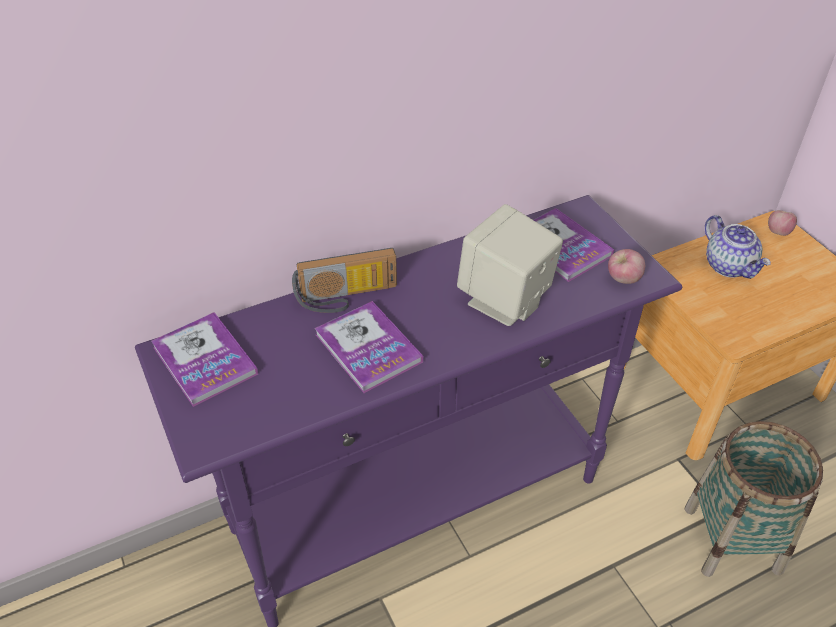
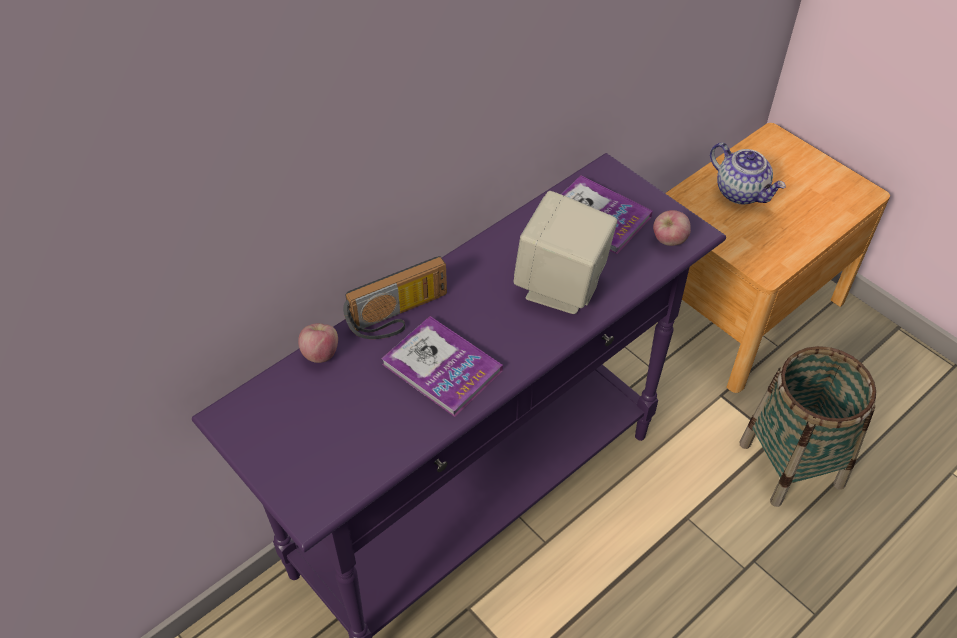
camera: 15 degrees left, 5 degrees up
book [151,312,258,407] -> none
apple [768,210,797,236] -> apple moved to [298,323,338,363]

